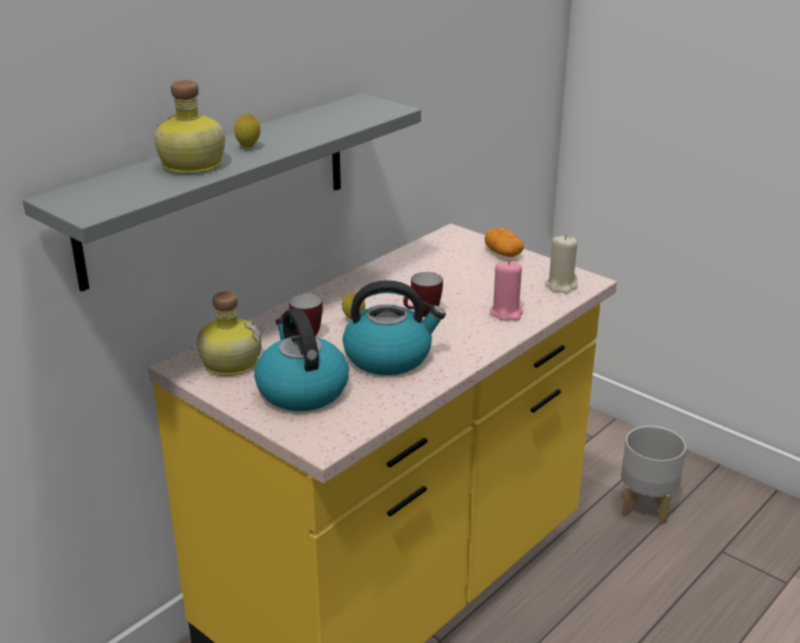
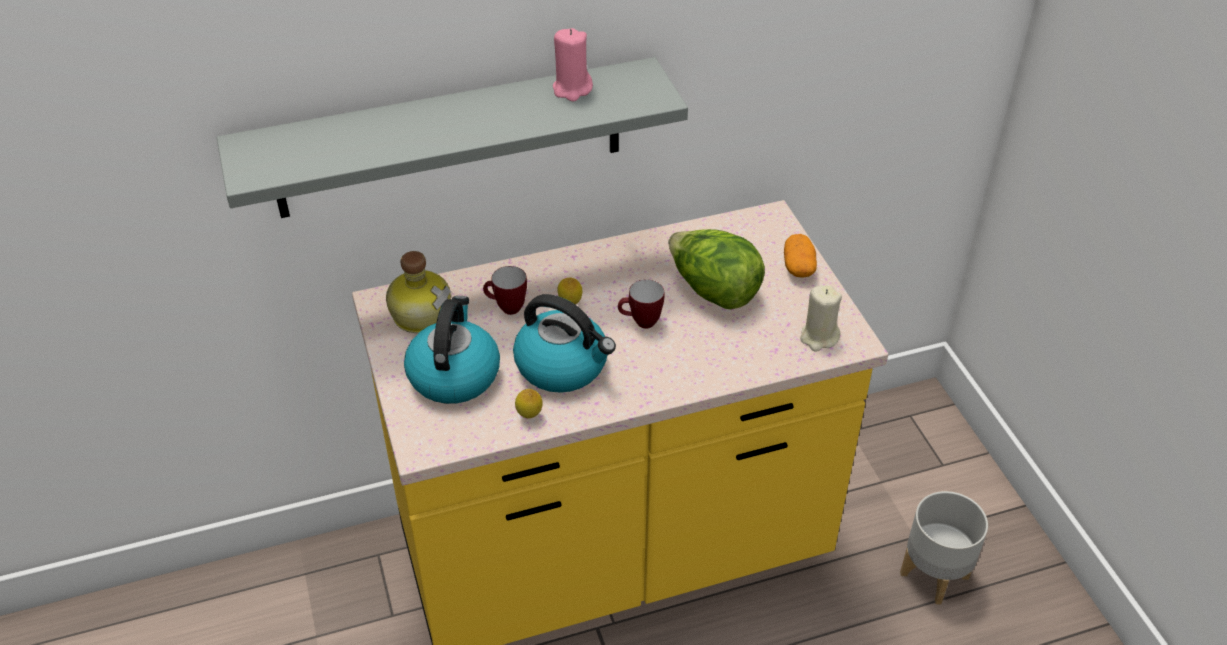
camera: 30 degrees right, 15 degrees up
bottle [154,80,225,174] -> none
lemon [234,114,260,148] -> lemon moved to [515,389,543,418]
pink candle [490,260,523,321] -> pink candle moved to [553,28,593,102]
none -> lettuce [668,229,765,309]

